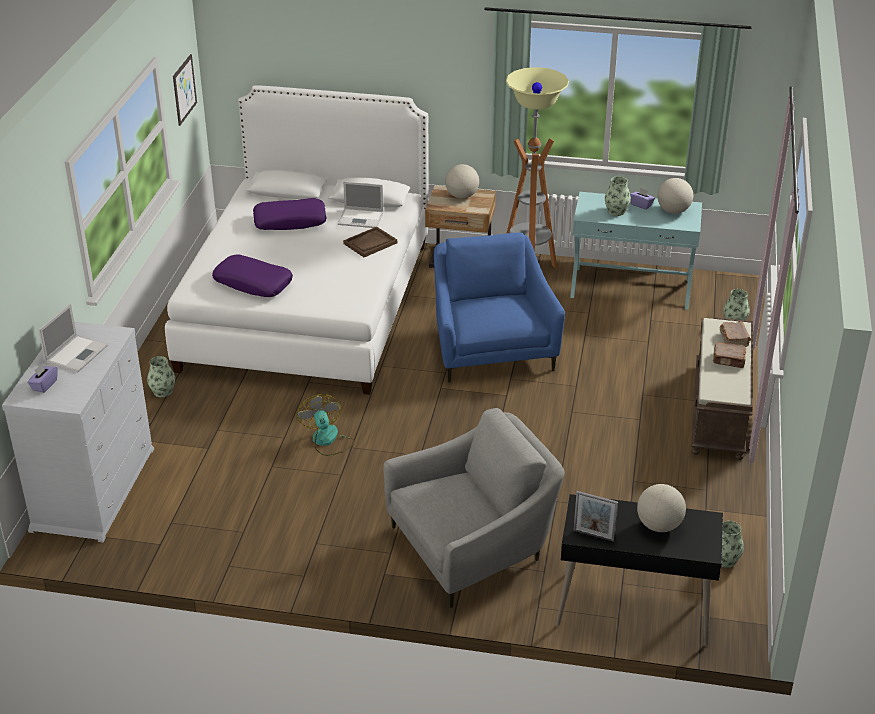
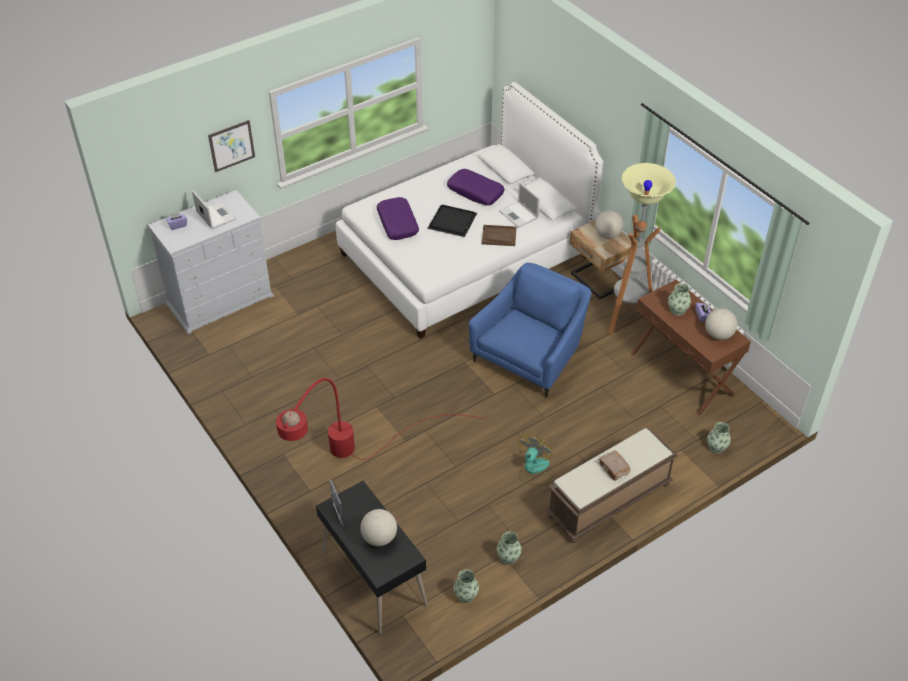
camera: 45 degrees right, 10 degrees up
laptop [38,304,108,372] -> laptop turned 105 degrees counterclockwise [192,190,236,229]
vase [147,356,175,397] -> vase moved to [497,532,522,565]
picture [173,54,197,126] -> picture moved to [208,120,255,172]
fan [297,394,355,456] -> fan moved to [519,434,552,486]
grey armchair [383,408,565,608] -> red floor lamp [276,378,488,460]
turquoise console table [570,192,702,310] -> brown console table [631,280,751,416]
brown book [720,322,751,347] -> none
none -> black tray [427,205,477,237]

